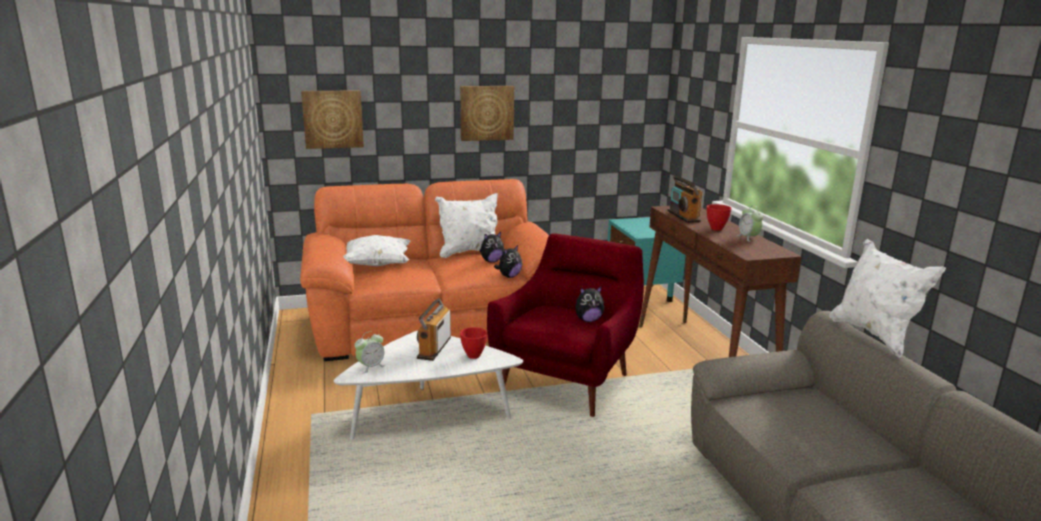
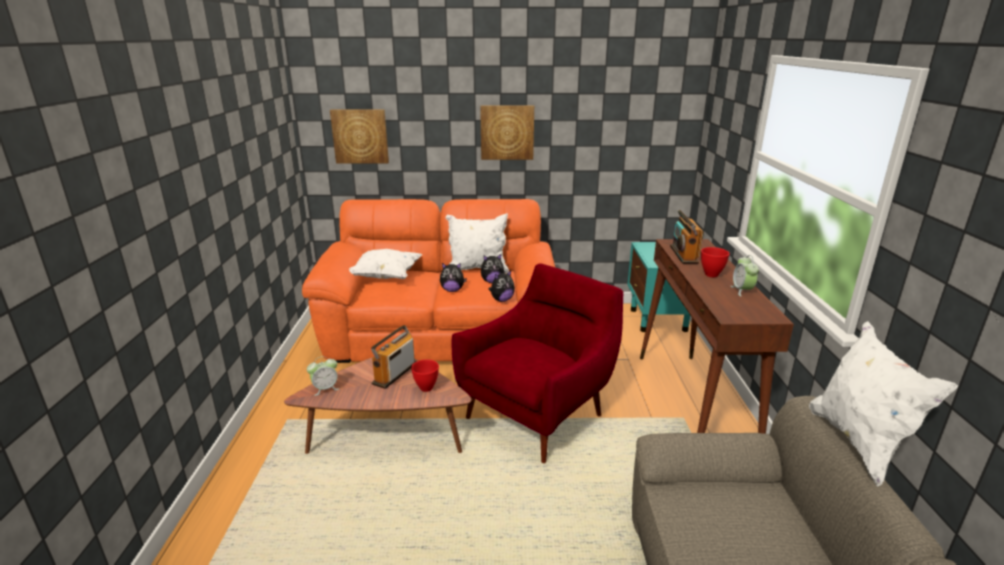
camera: 15 degrees right, 5 degrees up
white coffee table [334,331,523,440] -> brown coffee table [284,357,471,454]
plush toy [575,286,604,322] -> plush toy moved to [440,263,467,292]

